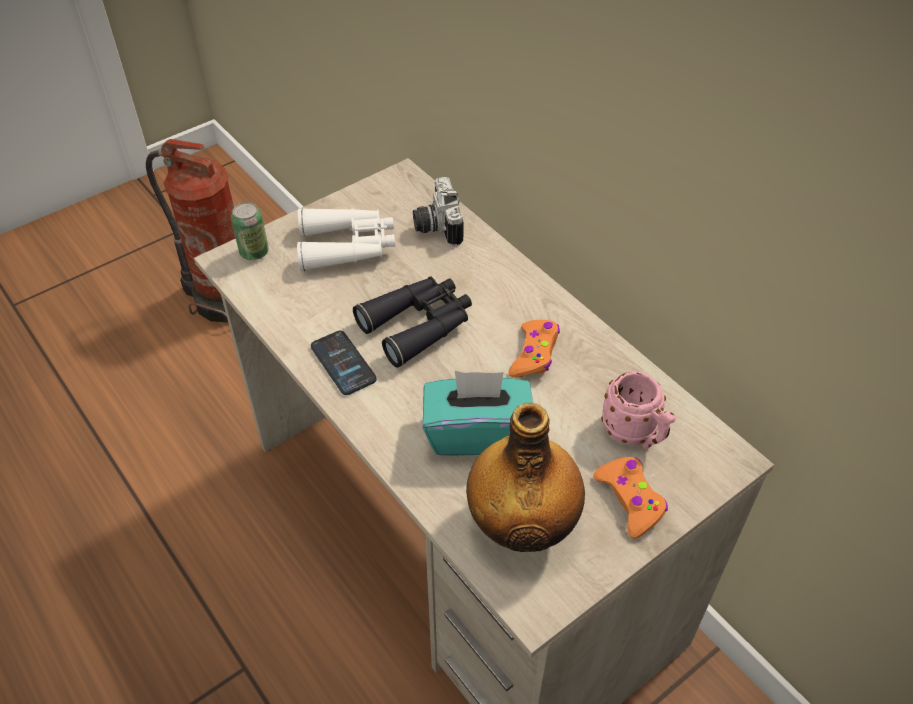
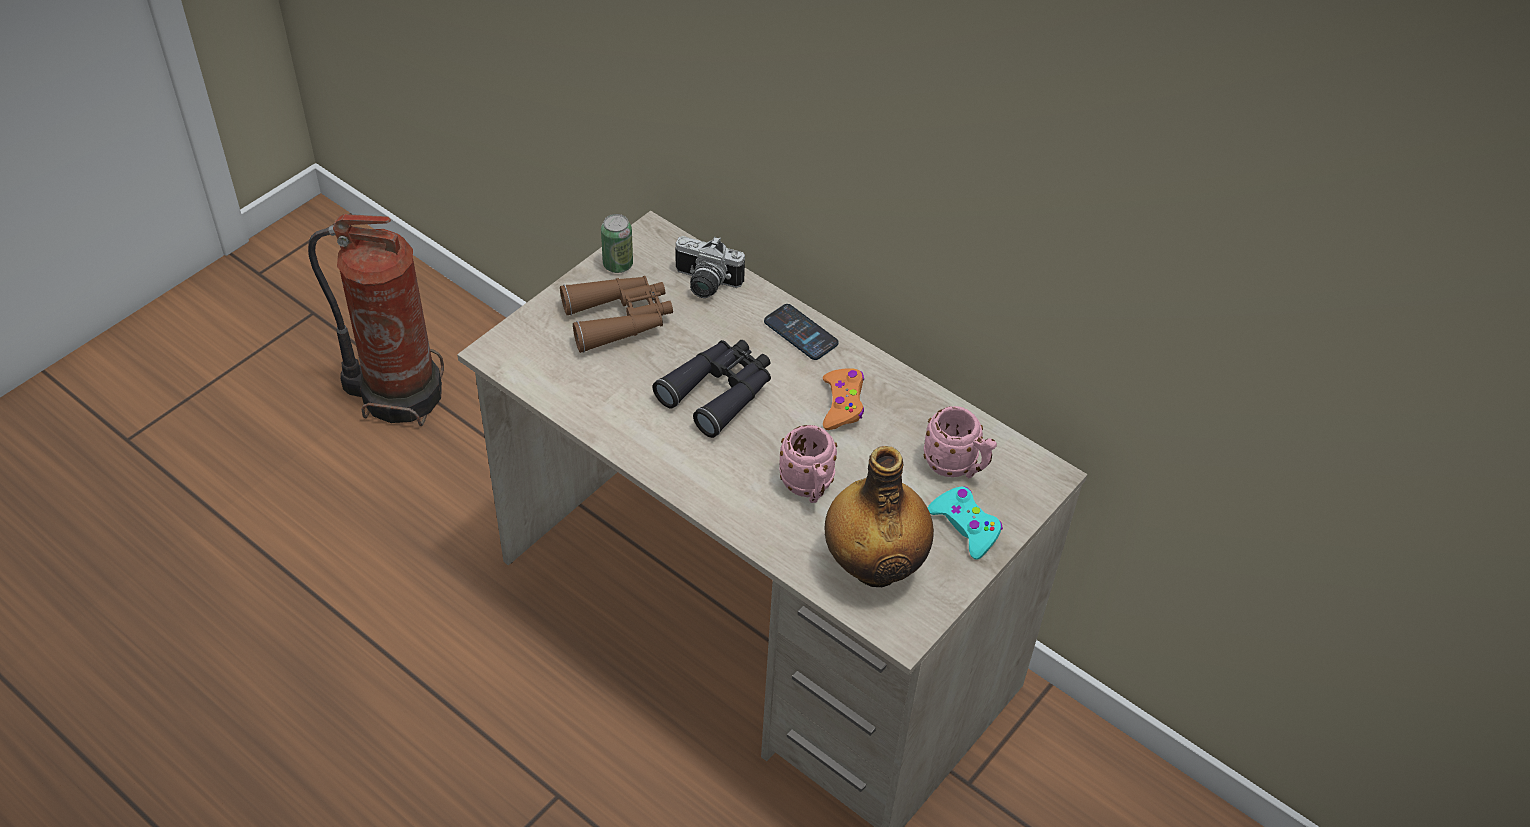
camera: 15 degrees left, 0 degrees up
can [231,202,269,260] -> can moved to [601,214,633,273]
white binoculars [297,208,395,271] -> brown binoculars [560,276,673,353]
phone [311,331,377,395] -> phone moved to [764,304,839,360]
camera [413,177,463,246] -> camera turned 45 degrees counterclockwise [675,236,745,298]
turquoise tissue box [423,371,533,456] -> pink mug [779,425,837,503]
orange game controller [593,457,668,539] -> turquoise game controller [928,487,1003,560]

